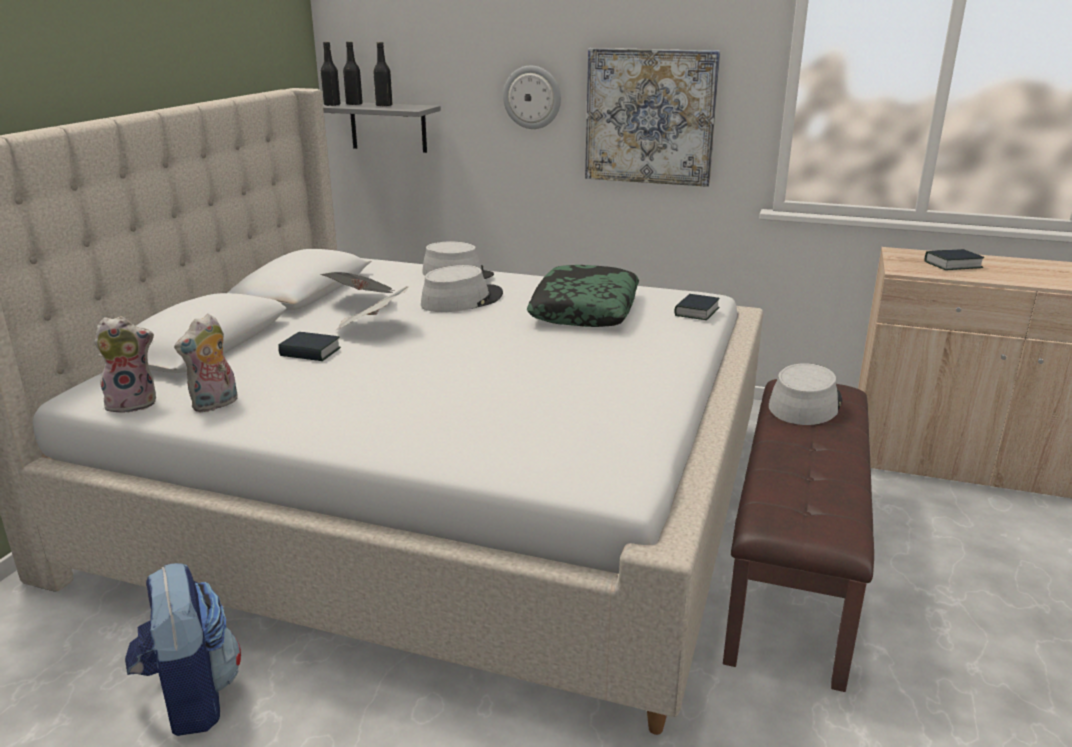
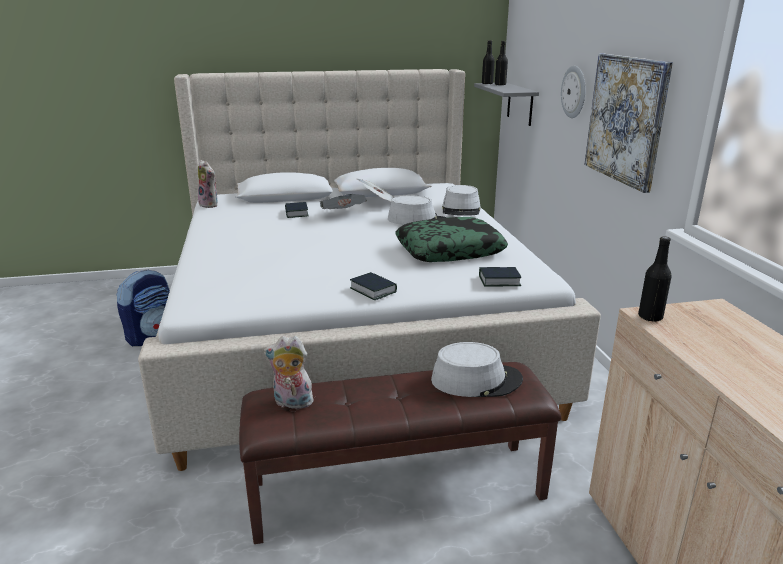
camera: 60 degrees right, 0 degrees up
plush toy [174,314,238,412] -> plush toy moved to [264,336,314,409]
black bottle [373,42,392,107] -> black bottle moved to [638,236,672,321]
book [925,249,984,270] -> book moved to [350,272,397,300]

